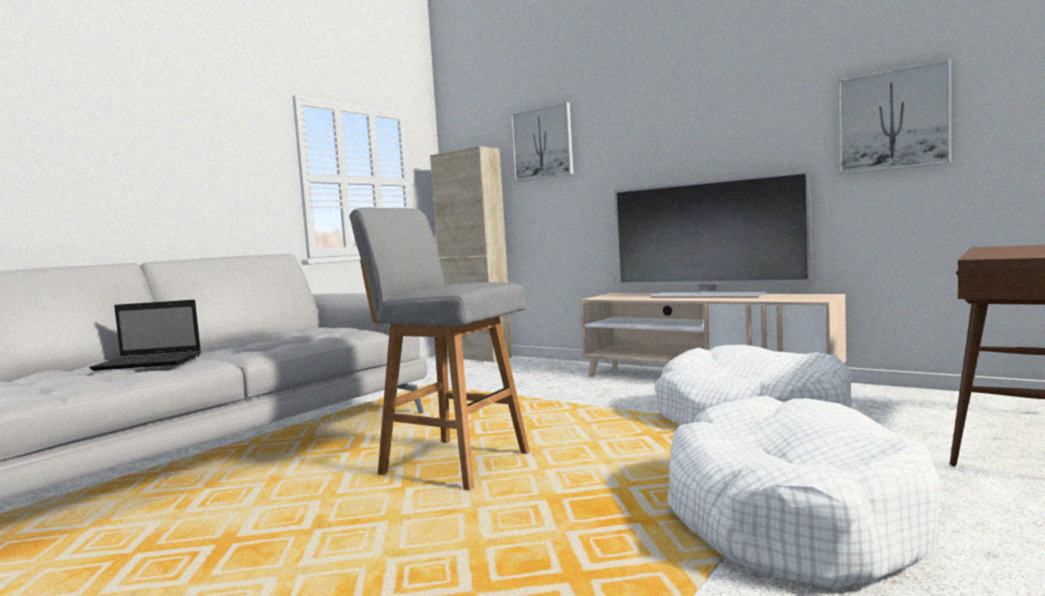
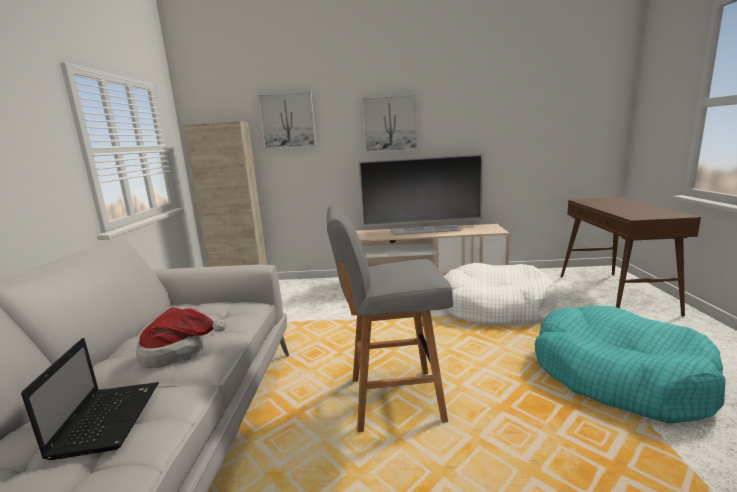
camera: 35 degrees left, 10 degrees up
laptop [89,300,201,371] -> laptop turned 60 degrees counterclockwise [21,338,159,460]
white dog bed [667,396,941,589] -> turquoise dog bed [535,305,726,423]
picture [838,59,951,174] -> picture moved to [362,94,418,153]
none -> hat [136,307,226,368]

